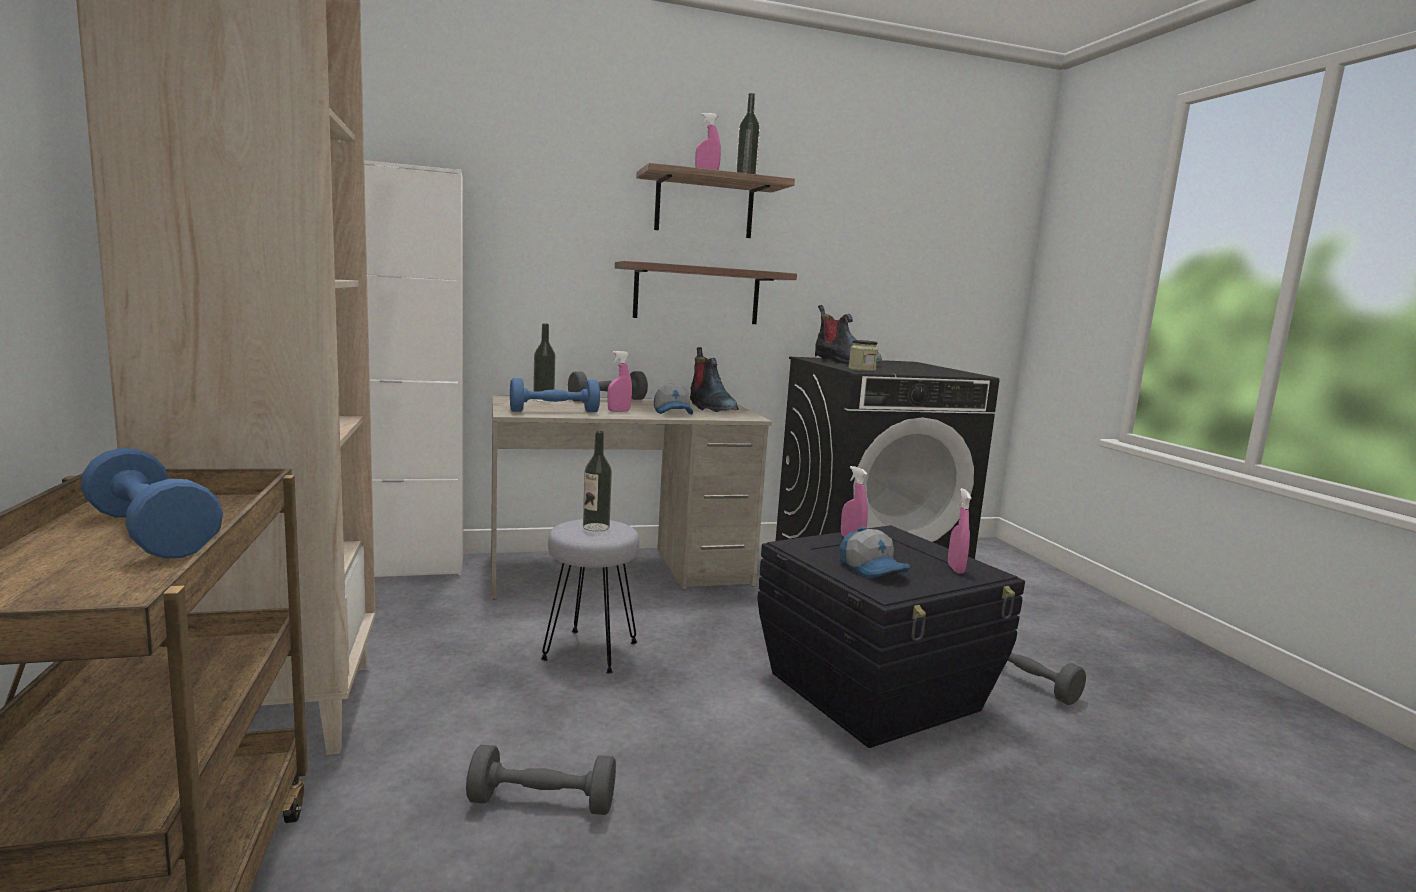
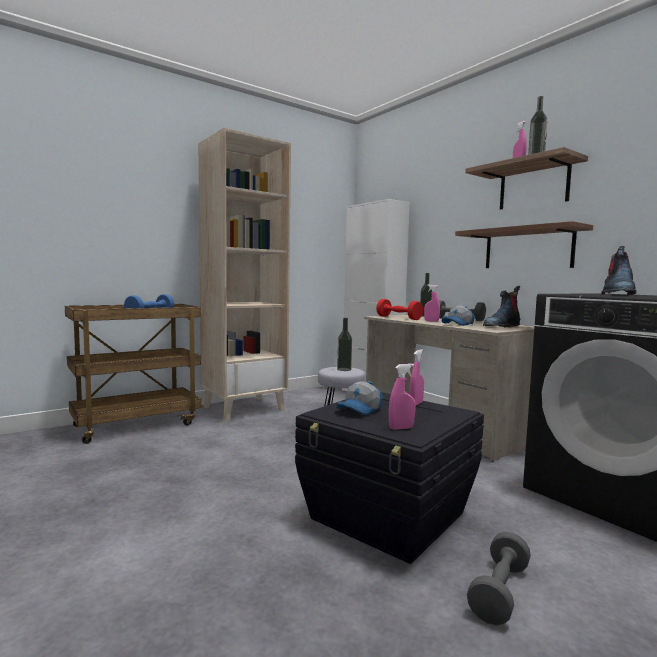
camera: 70 degrees right, 5 degrees down
grey dumbbell [466,745,616,815] -> none
blue dumbbell [510,378,600,412] -> red dumbbell [376,299,423,320]
jar [849,340,878,371] -> none

